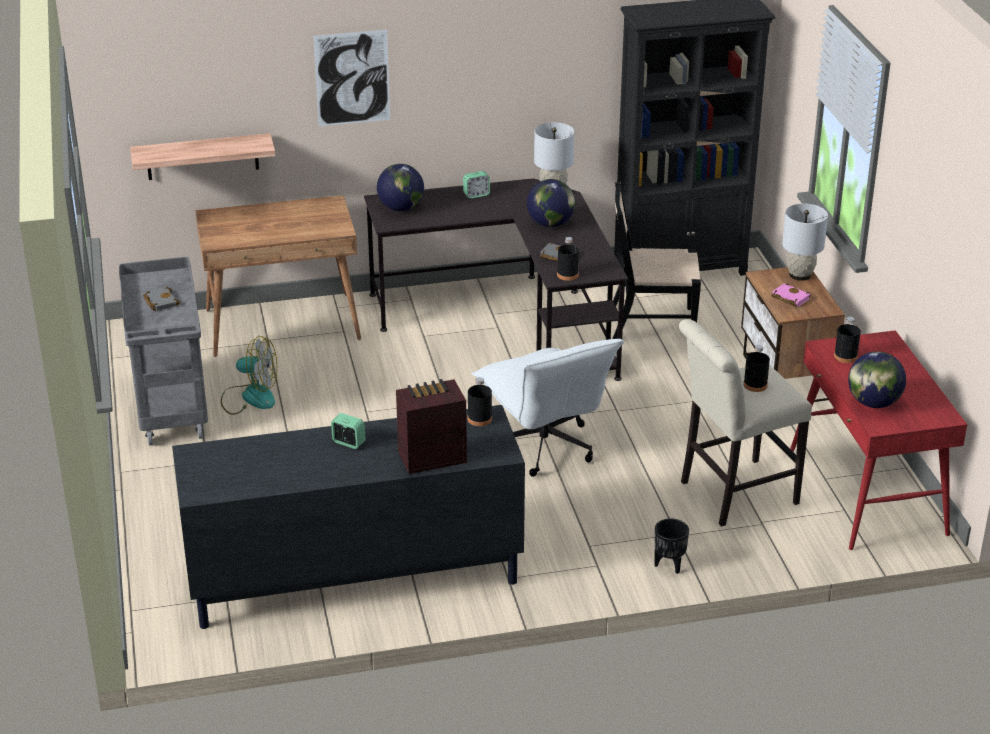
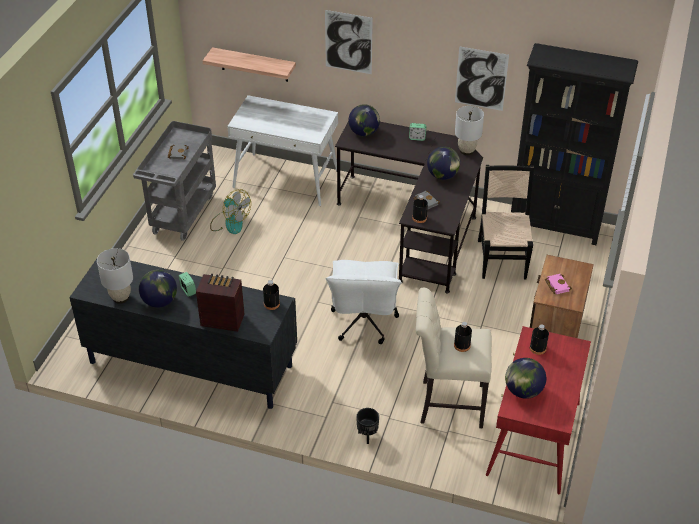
camera: 30 degrees right, 10 degrees up
brown desk [195,195,361,357] -> white desk [227,95,338,206]
chair [612,182,701,339] -> chair turned 60 degrees clockwise [478,165,534,280]
white table lamp [782,203,828,281] -> white table lamp moved to [97,248,133,304]
none -> globe [139,270,177,308]
none -> picture [455,46,509,111]

